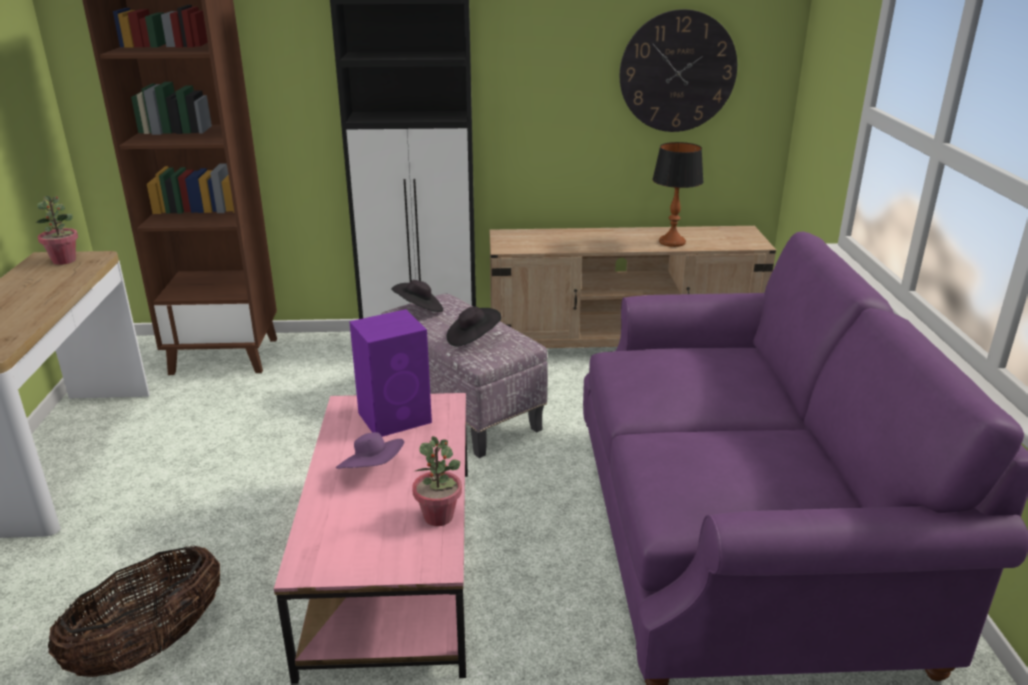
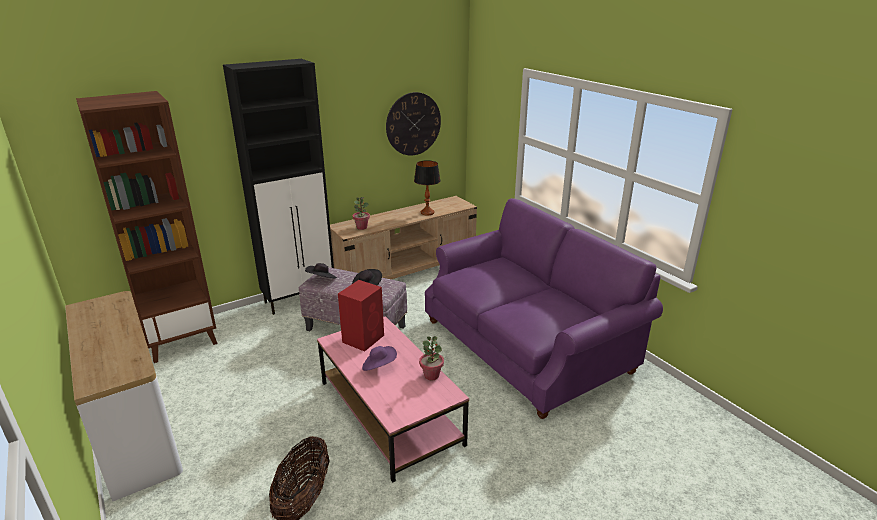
camera: 30 degrees left, 0 degrees up
potted plant [36,196,78,265] -> potted plant moved to [353,197,370,230]
purple speaker [349,309,432,437] -> red speaker [338,280,384,351]

